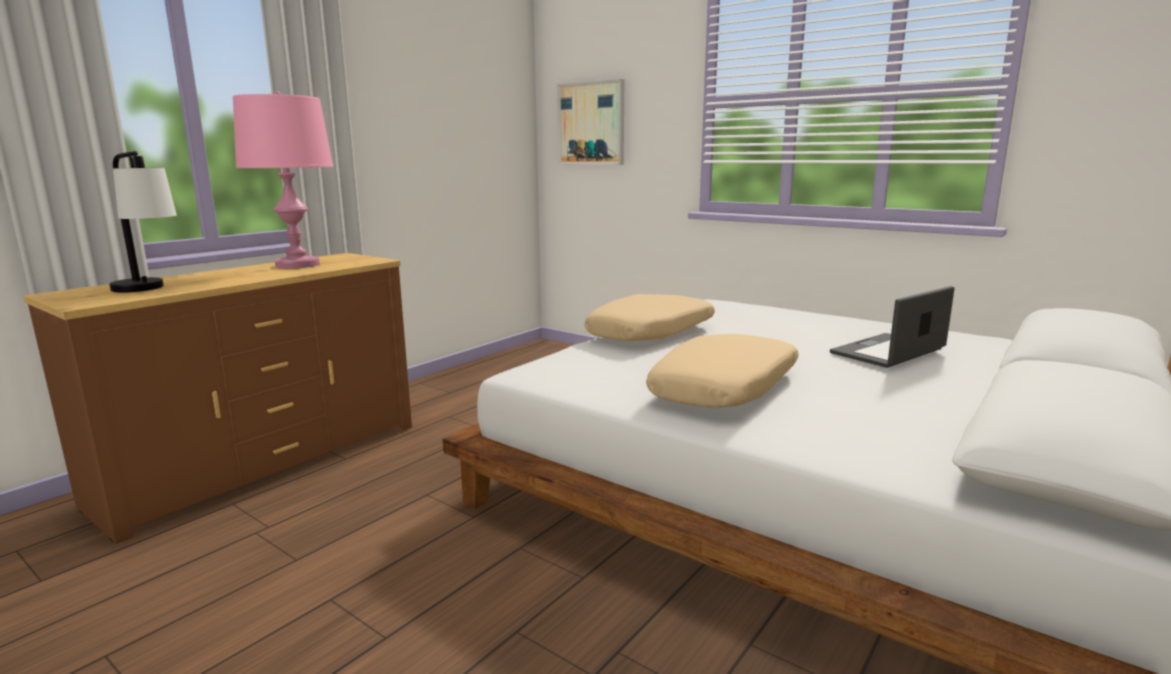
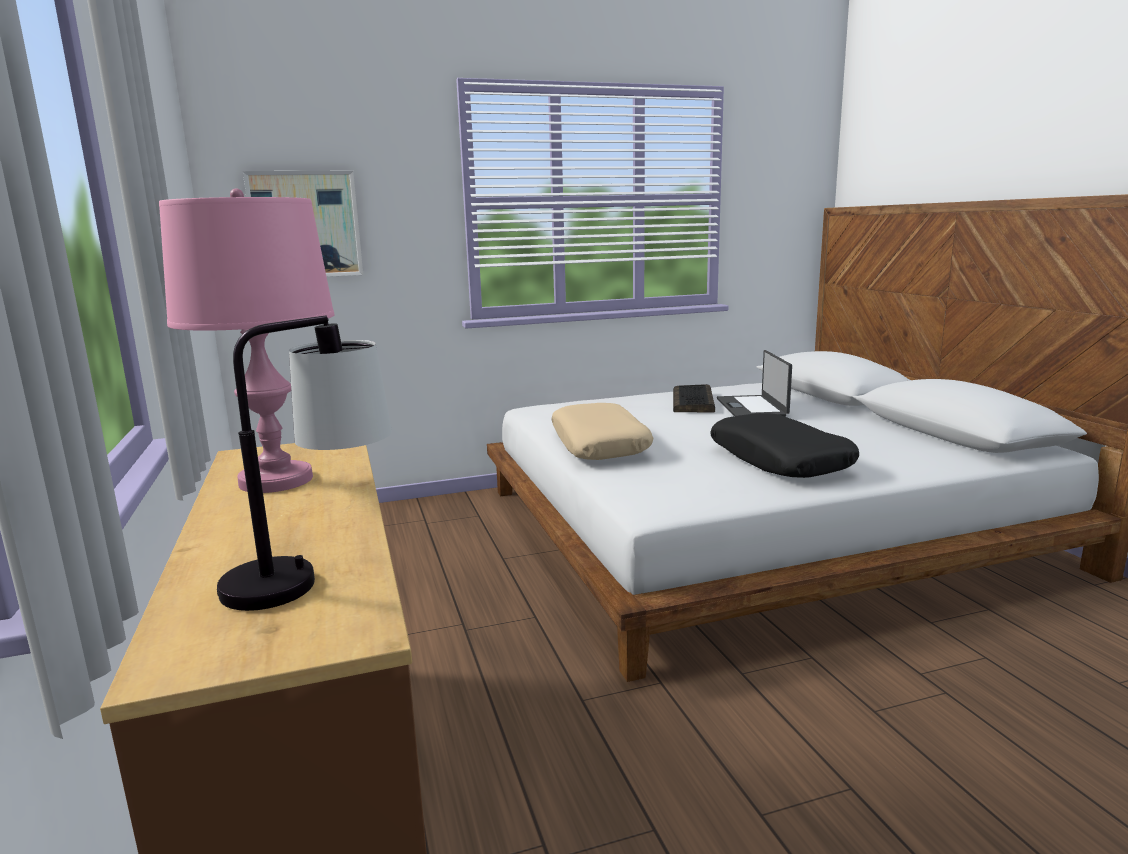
camera: 55 degrees left, 0 degrees up
beige pillow [646,334,799,408] -> black pillow [710,413,859,478]
none -> keyboard [673,384,715,413]

